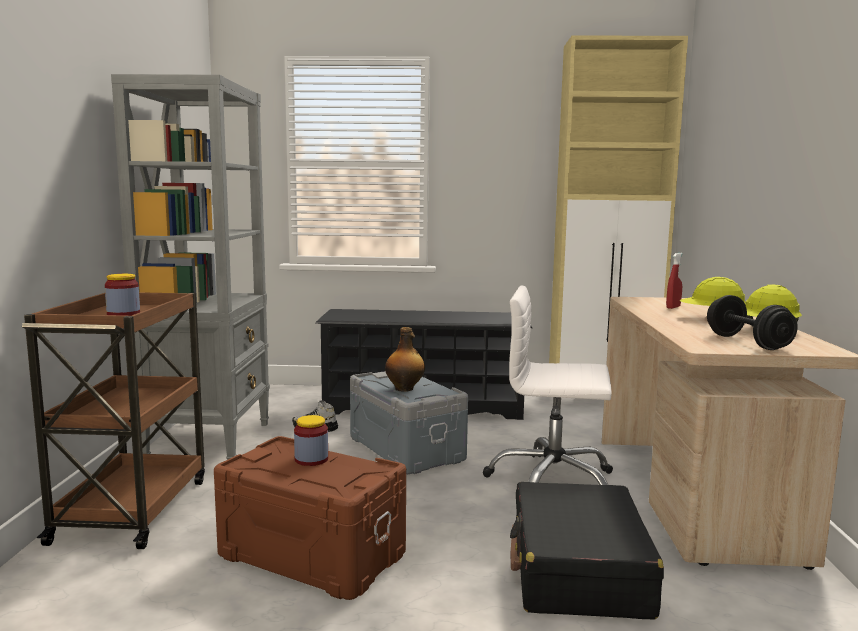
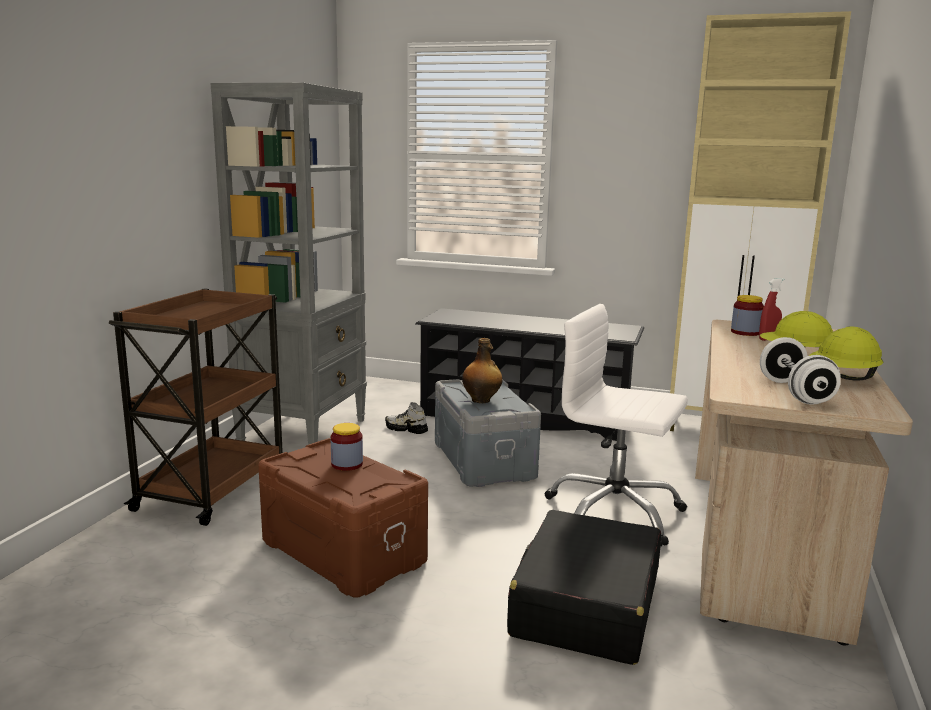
camera: 15 degrees right, 5 degrees up
jar [105,274,140,316] -> jar moved to [731,295,764,336]
black dumbbell [707,295,798,350] -> white dumbbell [760,337,841,405]

